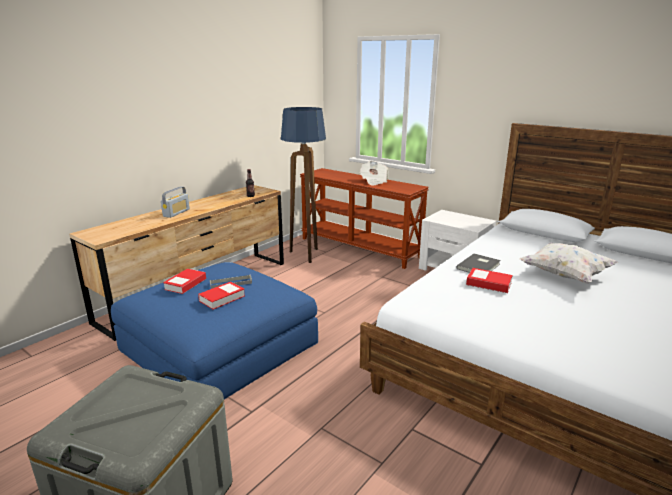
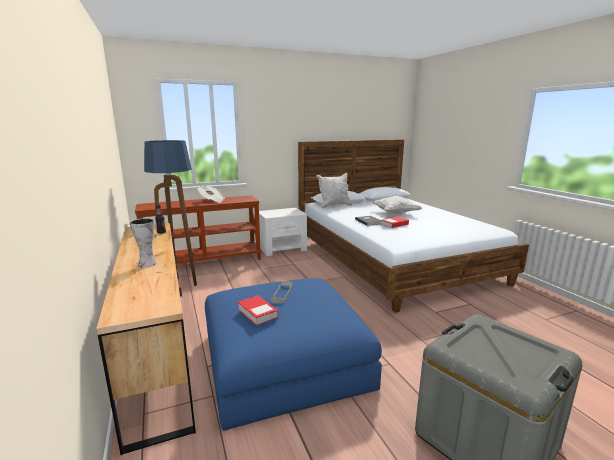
camera: 60 degrees left, 5 degrees down
radio [161,186,190,218] -> vase [130,218,157,267]
book [198,282,245,309] -> none
none -> white pillow [316,173,352,209]

